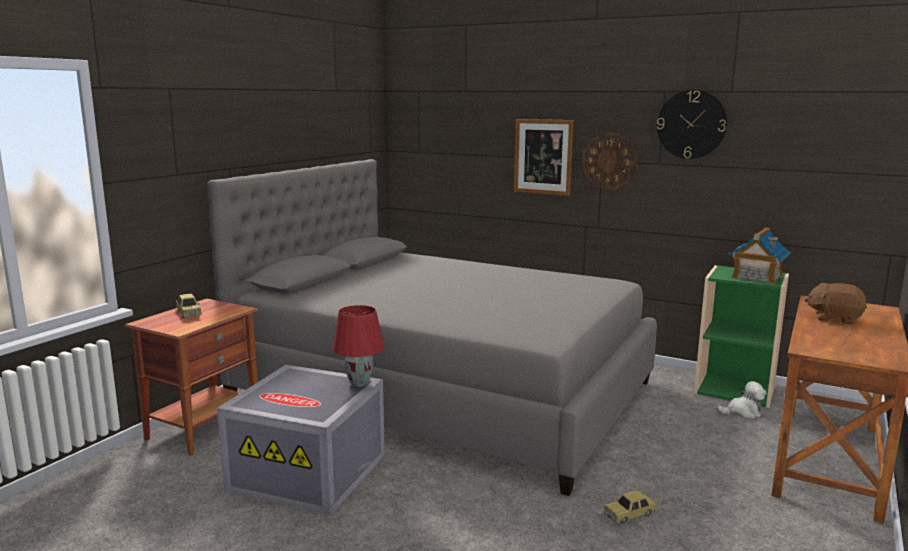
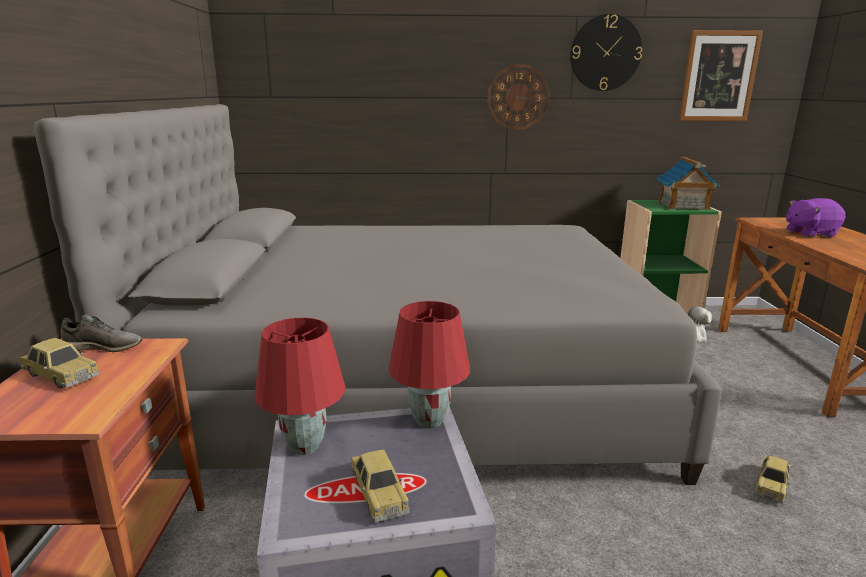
camera: 30 degrees left, 5 degrees up
picture [514,119,574,196] -> picture moved to [679,30,763,121]
brown plush toy [804,283,867,325] -> purple plush toy [786,198,845,237]
none -> grey shoe [60,314,142,352]
none -> red table lamp [255,318,345,455]
none -> toy car [351,450,409,522]

